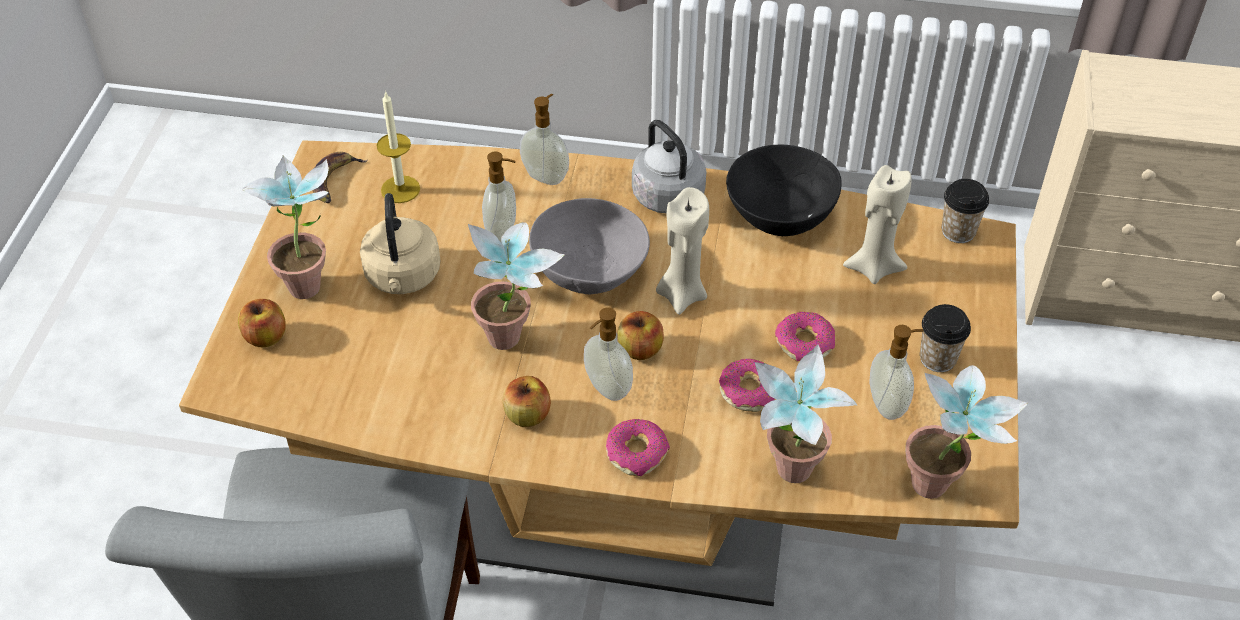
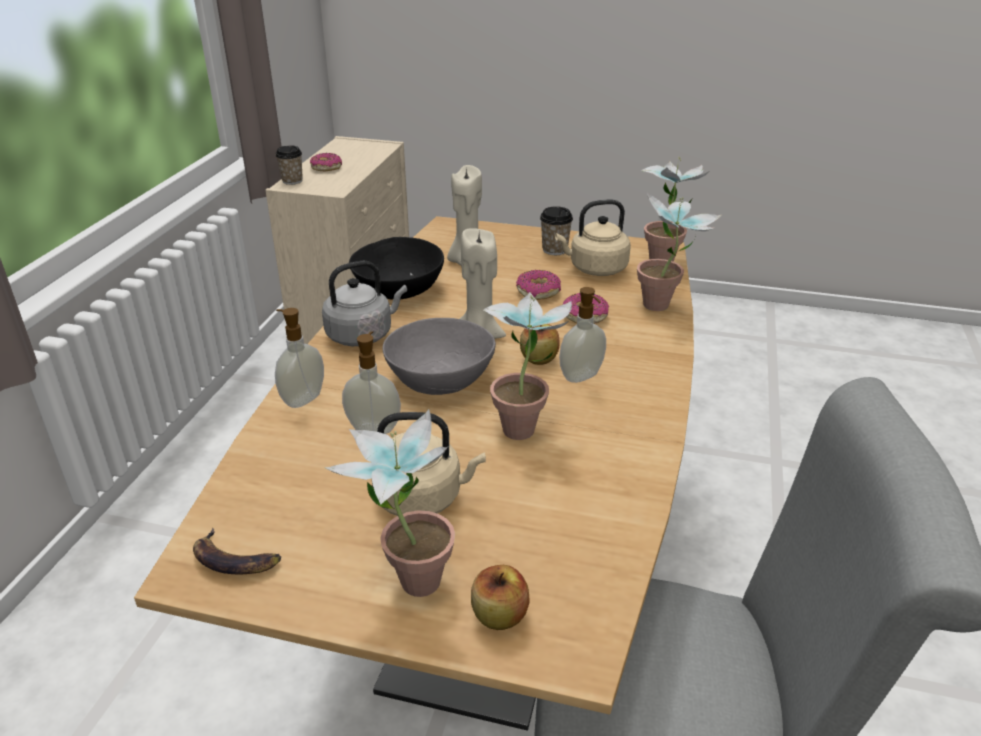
camera: 85 degrees left, 15 degrees down
candle [376,91,420,203] -> none
apple [503,376,551,427] -> none
donut [606,419,670,476] -> donut moved to [310,153,342,171]
soap dispenser [869,325,923,420] -> beige kettle [555,199,631,276]
cup [942,179,989,243] -> cup moved to [275,145,303,185]

